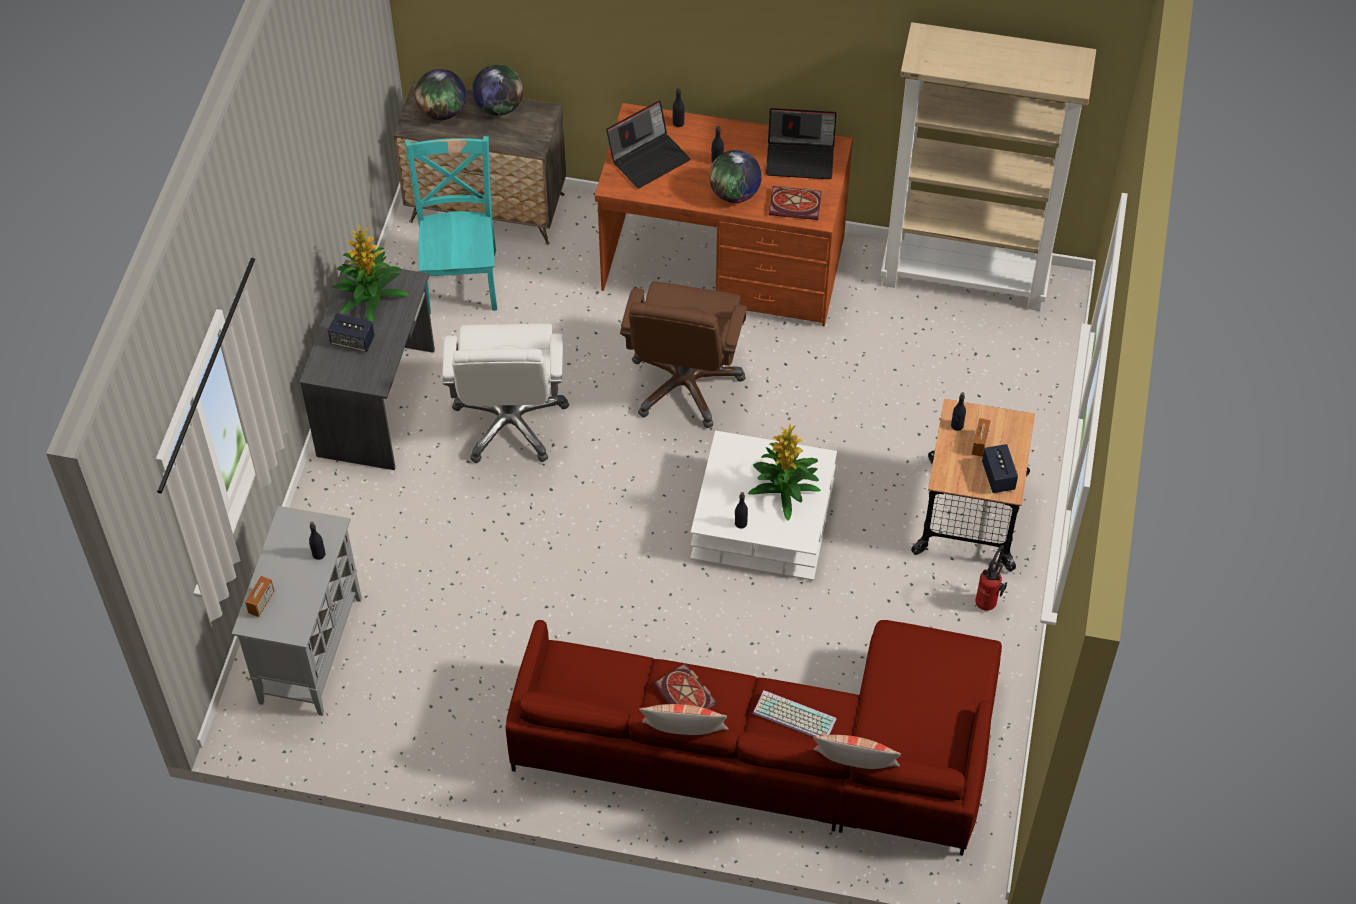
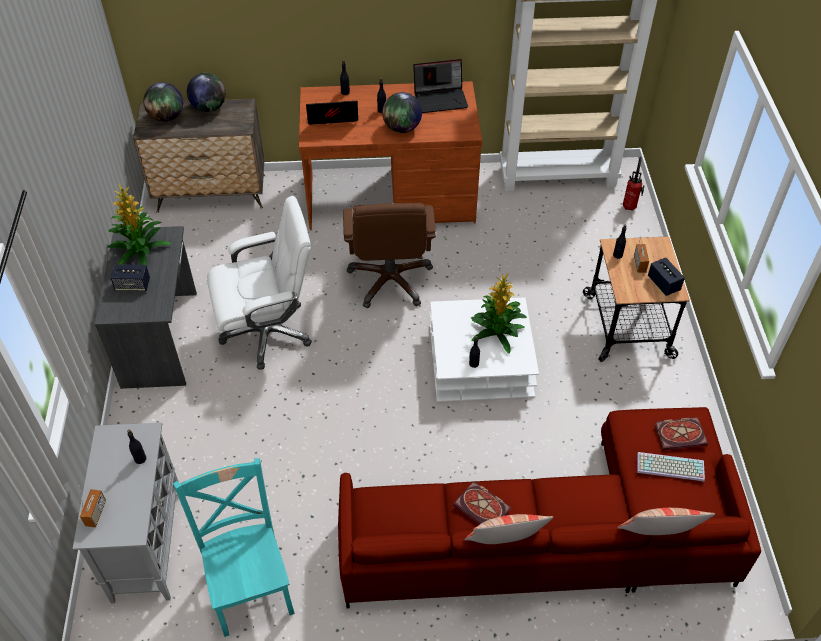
camera: 15 degrees left, 5 degrees down
turquoise chair [405,136,497,314] -> turquoise chair moved to [173,458,295,637]
white office chair [442,324,569,463] -> white office chair turned 90 degrees counterclockwise [207,196,312,369]
laptop [606,101,691,188] -> laptop turned 135 degrees counterclockwise [306,101,358,125]
keyboard [753,690,836,737] -> keyboard moved to [637,452,705,482]
book [769,186,822,220] -> book moved to [654,417,708,450]
fire extinguisher [975,545,1007,611] -> fire extinguisher moved to [623,157,645,211]

